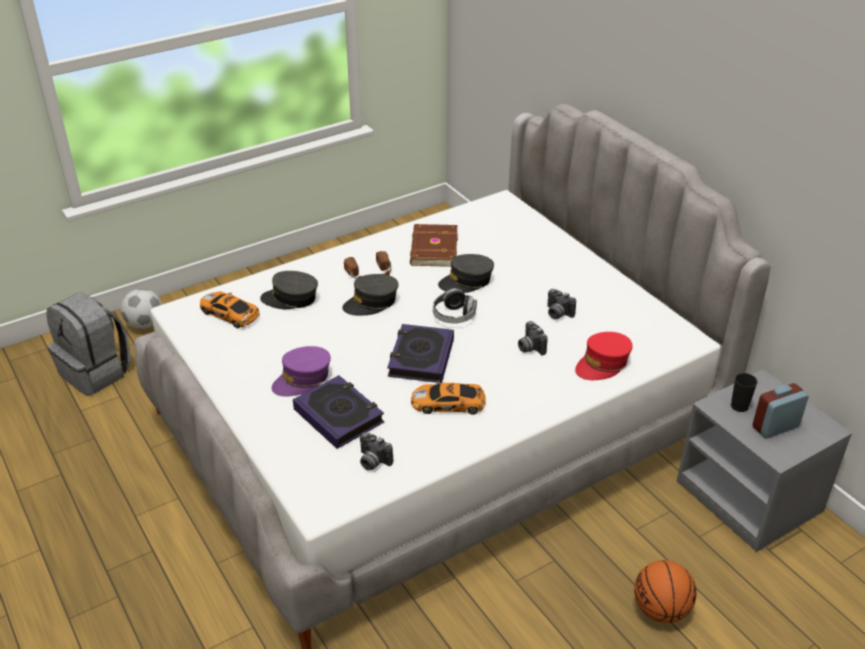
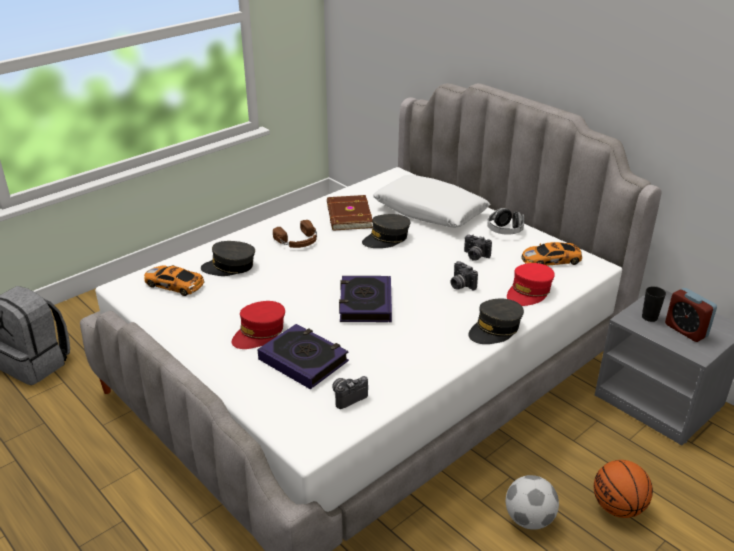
camera: 10 degrees left, 5 degrees down
football [120,289,162,329] -> football moved to [506,475,559,530]
purple cap [272,346,331,396] -> red cap [232,301,285,349]
grey cap [342,274,398,315] -> grey cap moved to [468,299,524,344]
camera [360,432,393,471] -> camera turned 120 degrees clockwise [332,376,368,409]
toy car [411,381,486,415] -> toy car moved to [521,242,582,266]
headphones [433,288,477,324] -> headphones moved to [487,208,524,235]
alarm clock [752,383,809,438] -> alarm clock turned 90 degrees counterclockwise [665,288,717,342]
none -> white pillow [373,175,490,228]

